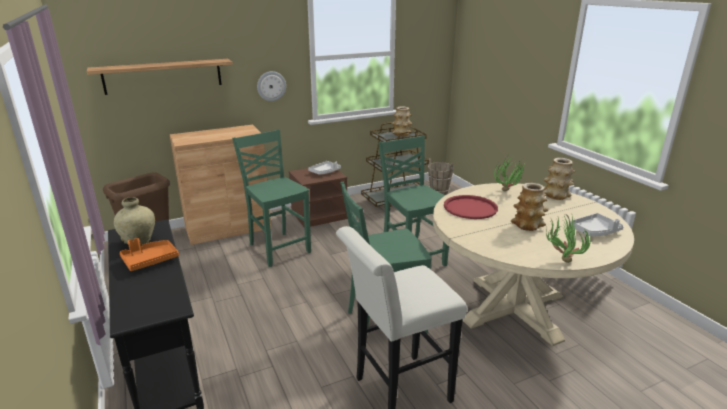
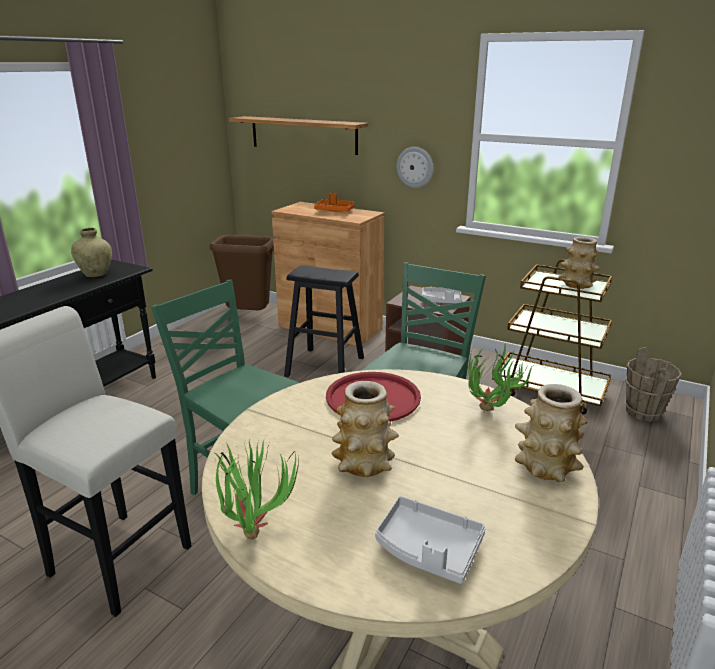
camera: 55 degrees right, 0 degrees up
orange tray [120,238,179,271] -> orange tray moved to [314,193,355,212]
green chair [232,129,311,267] -> black stool [284,265,364,377]

